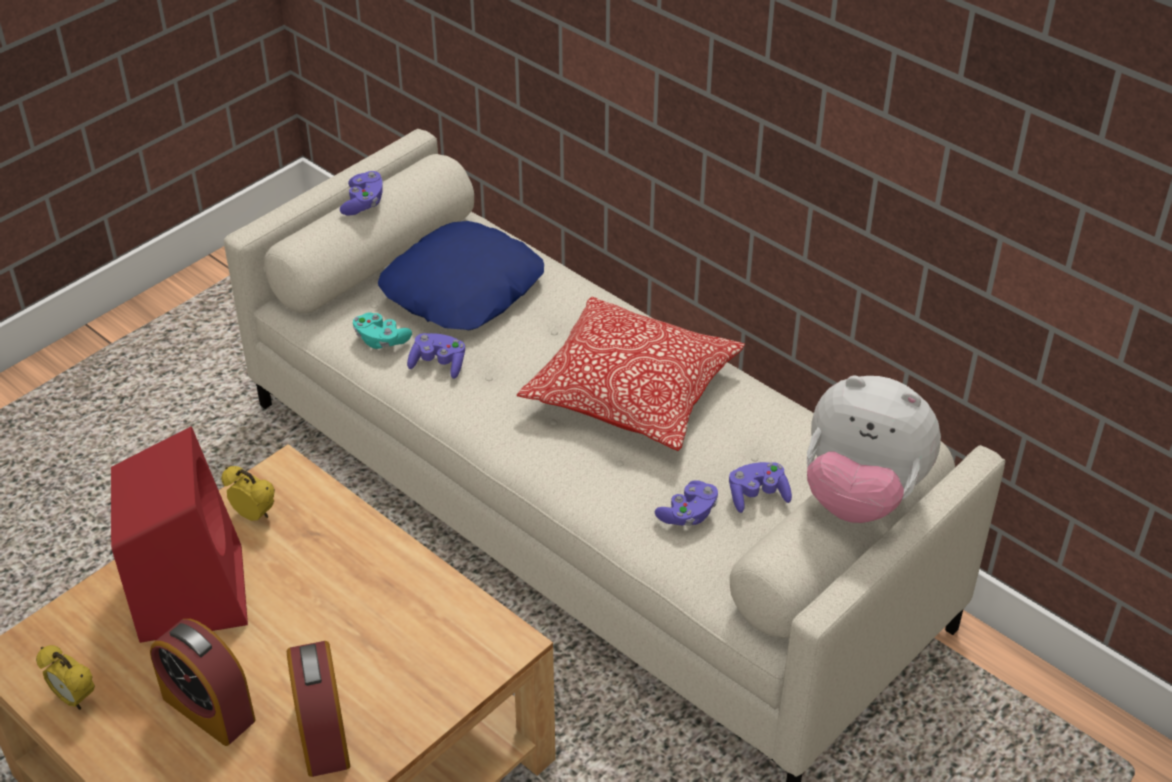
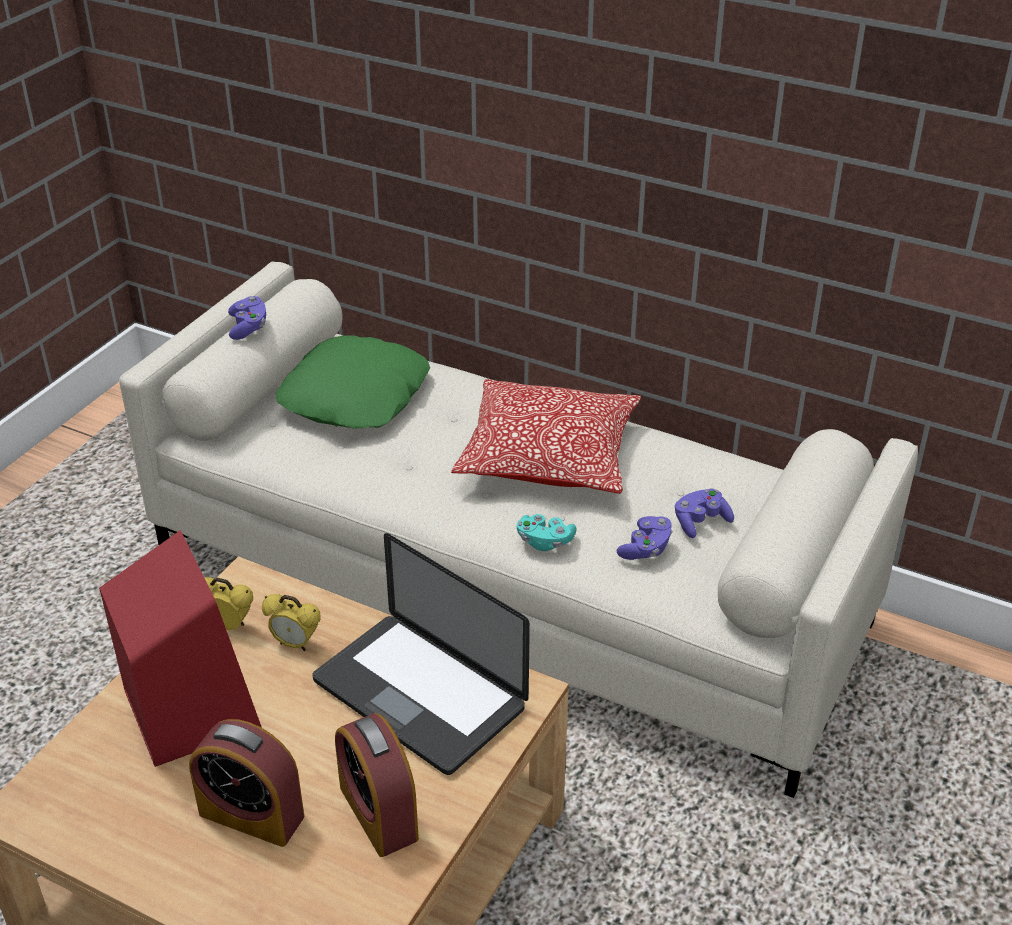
camera: 15 degrees left, 5 degrees down
alarm clock [36,645,95,710] -> alarm clock moved to [262,594,321,651]
turquoise game controller [353,312,412,349] -> turquoise game controller moved to [517,514,577,551]
blue pillow [378,221,544,331] -> green pillow [276,336,430,429]
purple game controller [407,333,465,379] -> none
plush toy [807,375,941,523] -> none
none -> laptop [312,533,530,775]

